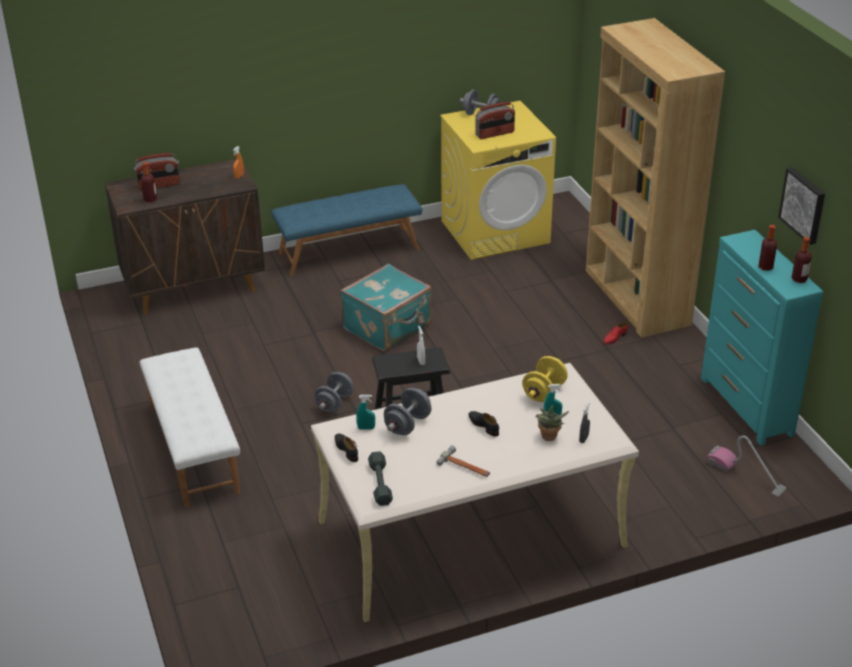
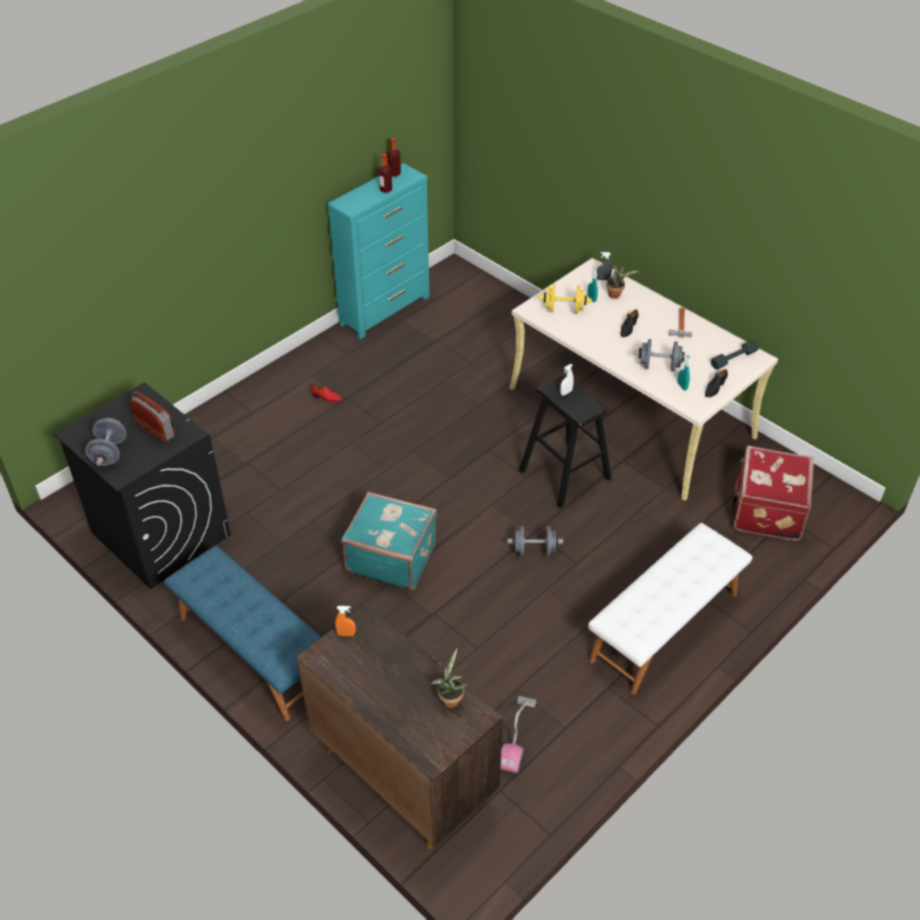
camera: 115 degrees left, 10 degrees up
radio [134,153,180,190] -> none
bottle [141,162,157,203] -> potted plant [431,648,467,708]
yellow washing machine [440,101,556,260] -> black washing machine [54,382,231,589]
brown bookcase [586,18,725,338] -> none
vacuum cleaner [707,436,787,497] -> vacuum cleaner moved to [501,696,536,773]
picture [778,167,825,245] -> none
none -> red suitcase [730,446,814,541]

